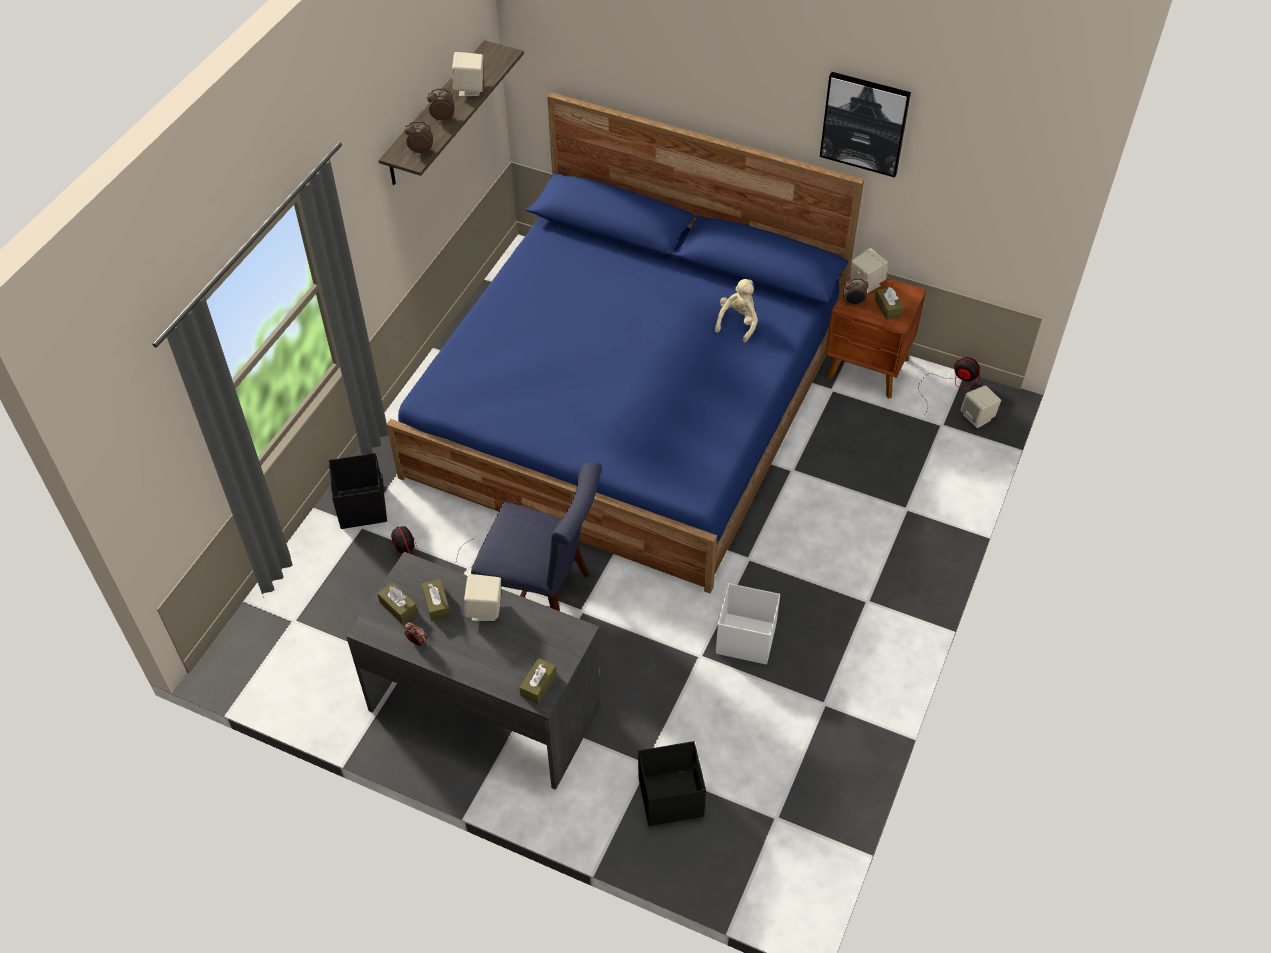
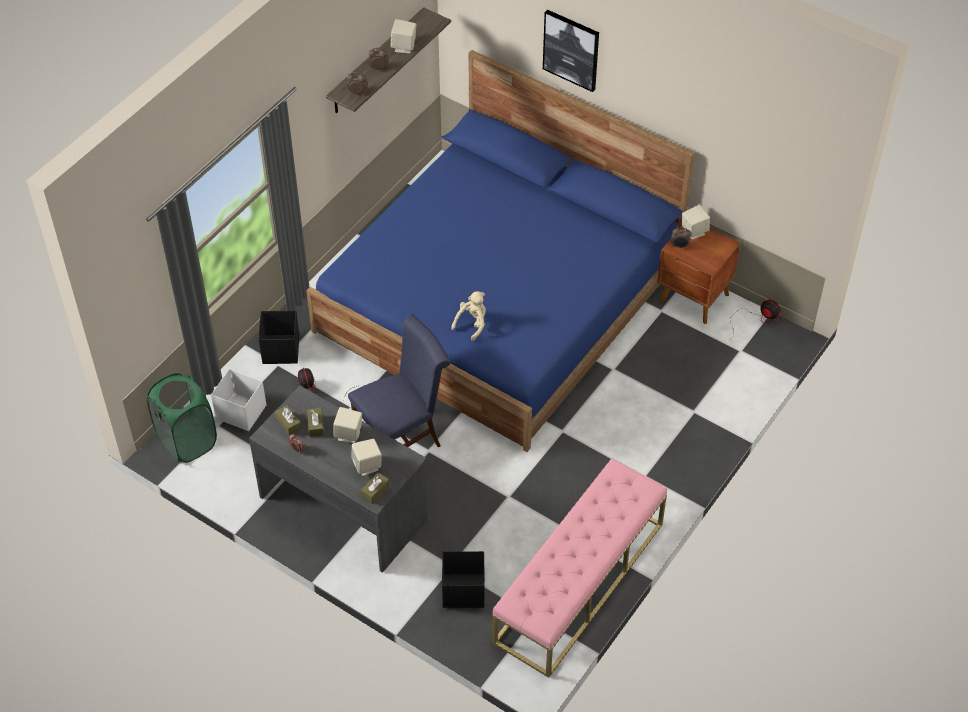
camera: 10 degrees right, 0 degrees up
blue chair [471,462,602,611] -> blue chair turned 60 degrees counterclockwise [348,314,451,447]
beige plush toy [715,279,758,342] -> beige plush toy moved to [451,291,486,341]
white storage box [716,583,780,665] -> white storage box moved to [211,369,266,431]
picture [820,72,911,177] -> picture moved to [543,10,599,92]
brown tissue box [875,287,903,320] -> none
beige speaker [960,385,1001,428] -> beige speaker moved to [351,439,382,476]
none -> green laundry basket [147,373,217,463]
none -> pink bench [492,458,667,678]

